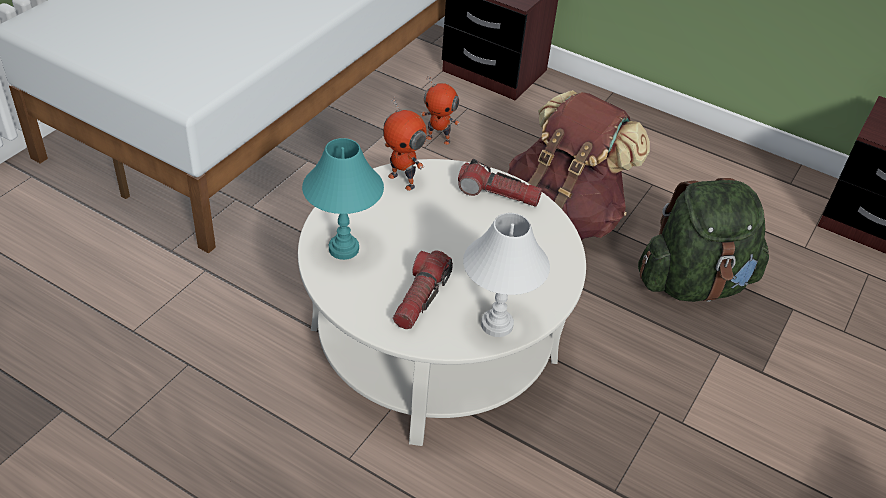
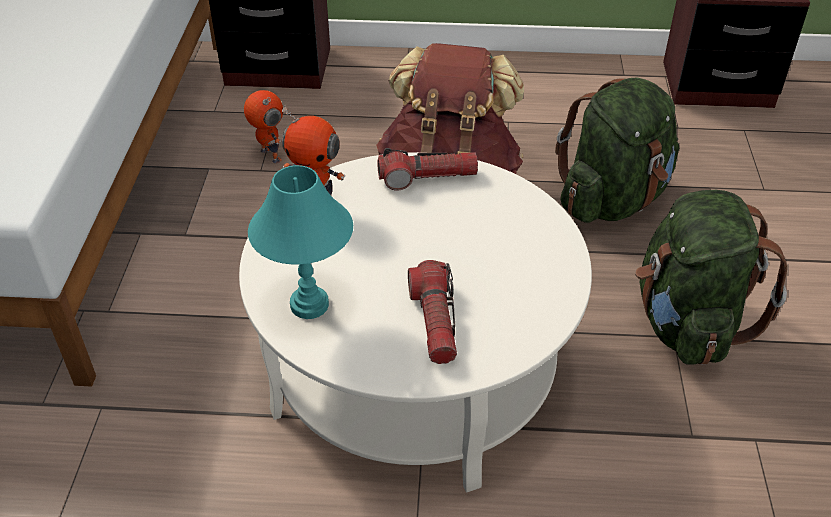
camera: 25 degrees left, 0 degrees up
toy robot [421,75,460,145] -> toy robot turned 120 degrees counterclockwise [244,90,283,163]
white table lamp [463,213,550,337] -> none
none -> green backpack [635,190,787,365]

